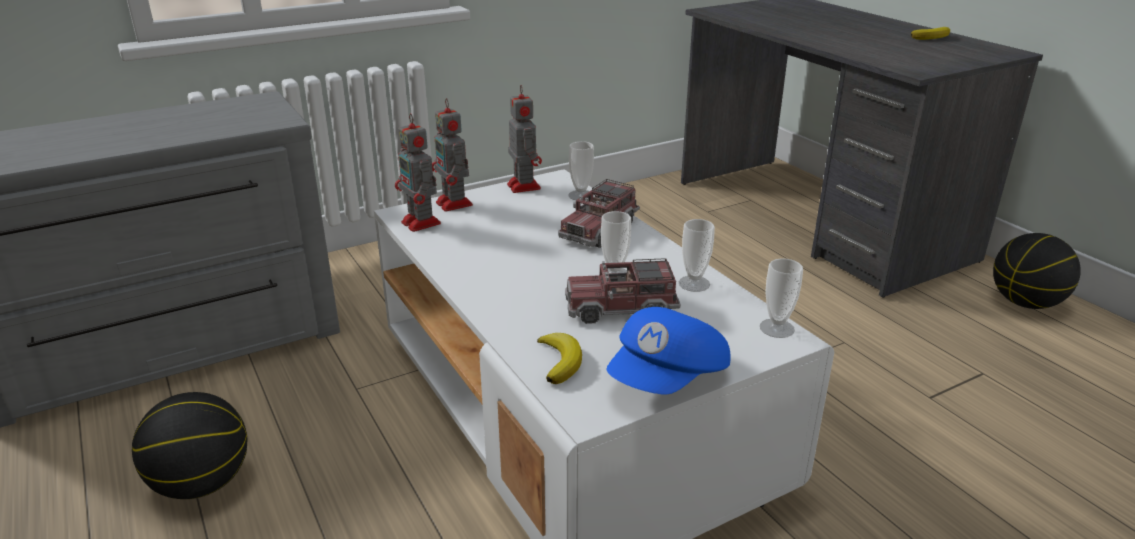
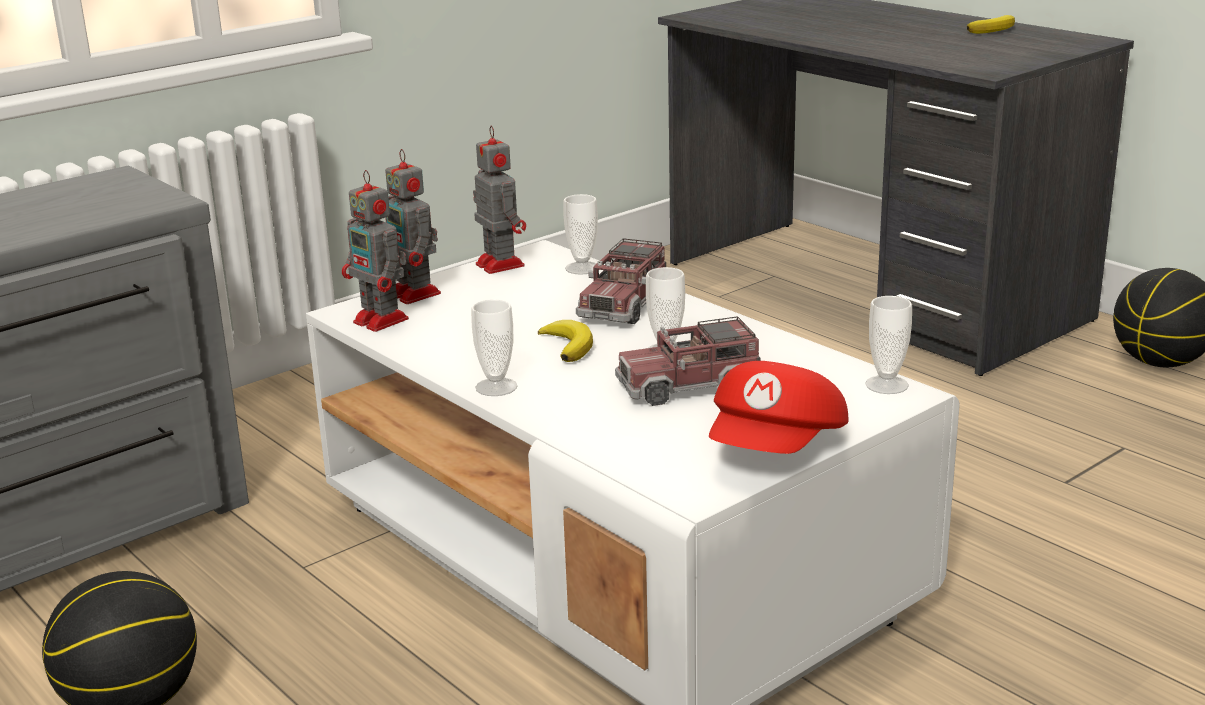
camera: 10 degrees left, 5 degrees down
banana [537,333,582,384] -> banana moved to [538,320,593,362]
blue cap [607,307,731,394] -> red cap [709,361,849,454]
cup [679,219,715,292] -> cup moved to [471,299,517,396]

